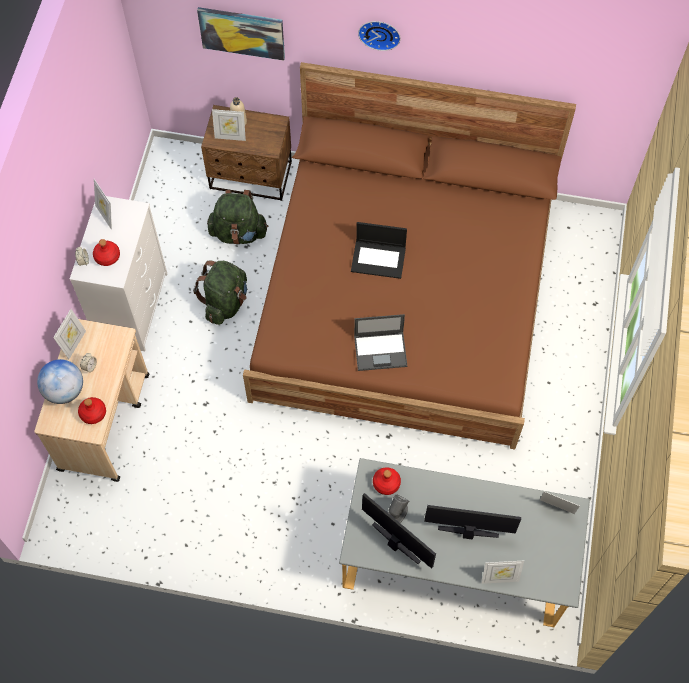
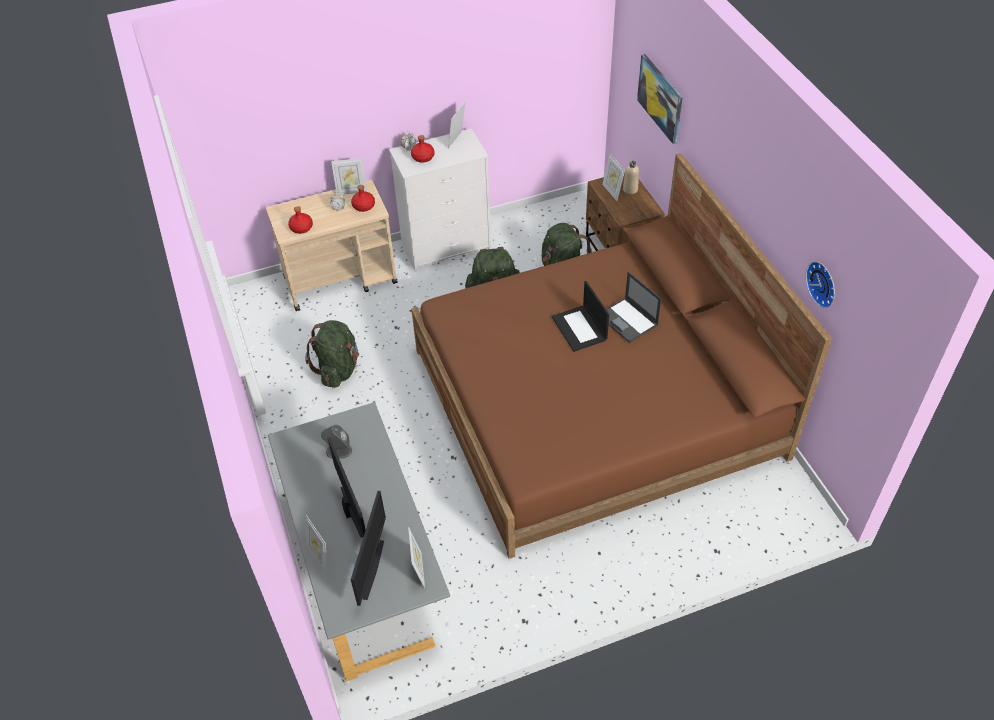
camera: 60 degrees right, 15 degrees down
globe [37,359,83,404] -> none
laptop [354,314,407,371] -> laptop moved to [606,272,662,343]
wall clock [358,21,401,51] -> wall clock moved to [806,261,835,308]
monitor [362,493,436,569] -> monitor moved to [351,491,386,606]
red bottle [373,467,401,495] -> red bottle moved to [351,185,375,212]
none -> green backpack [305,320,359,387]

